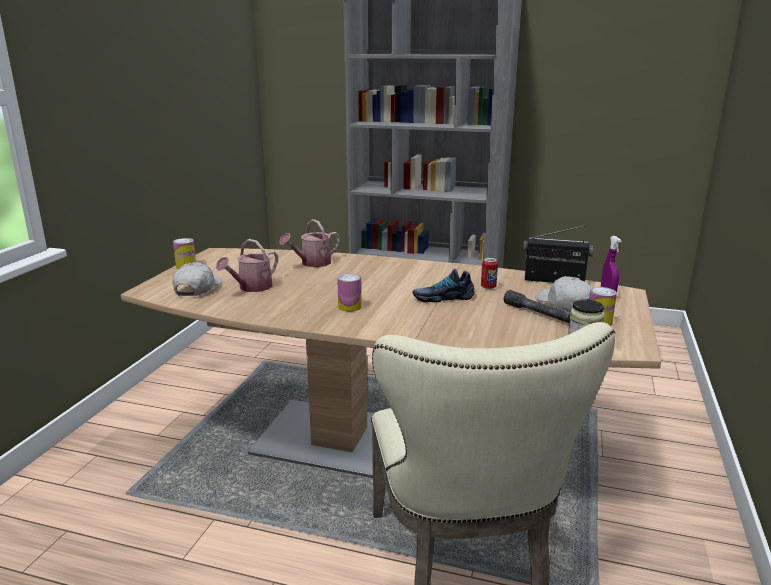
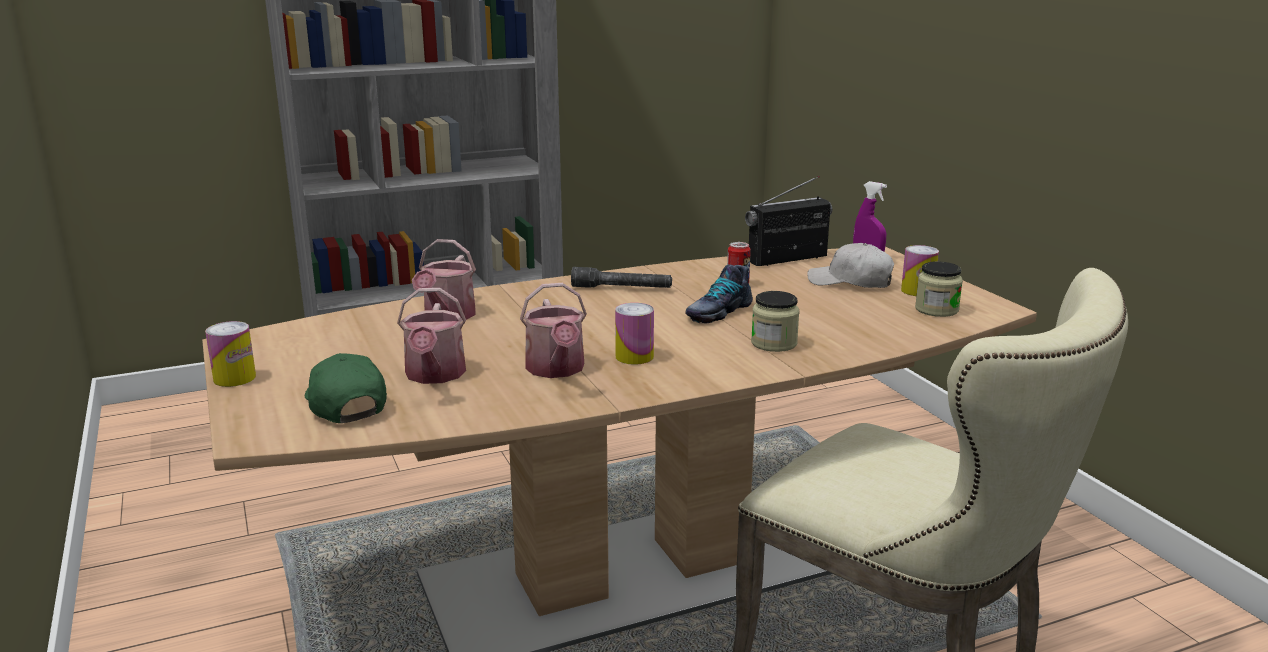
camera: 40 degrees left, 0 degrees up
white cap [173,262,223,296] -> green cap [305,353,387,423]
grey flashlight [504,290,570,323] -> grey flashlight moved to [571,267,672,288]
none -> watering can [520,283,587,378]
none -> jar [751,291,800,352]

